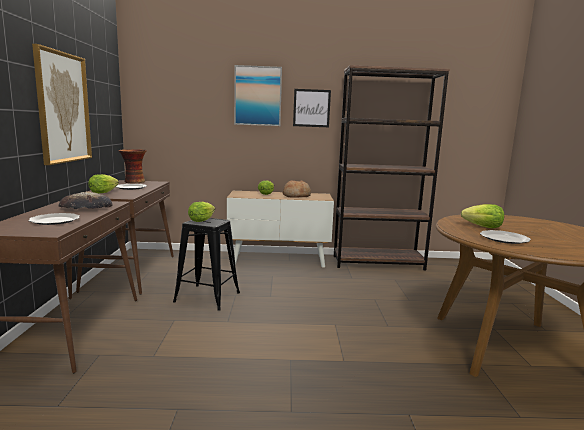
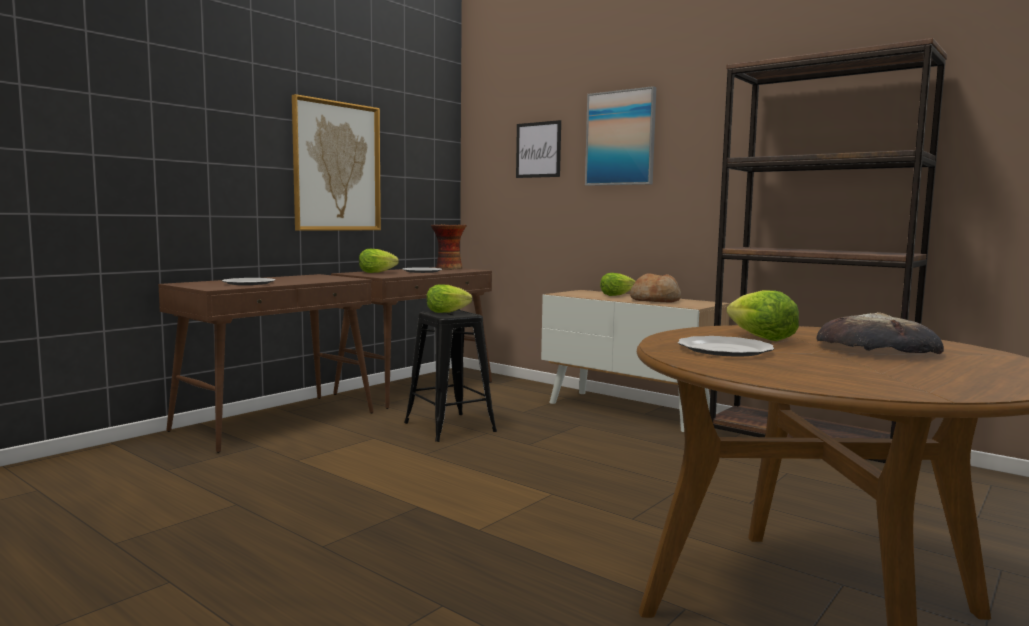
camera: 40 degrees right, 5 degrees down
bread [59,191,112,210] -> bread moved to [817,312,944,355]
picture [293,89,331,127] -> picture moved to [516,120,561,178]

